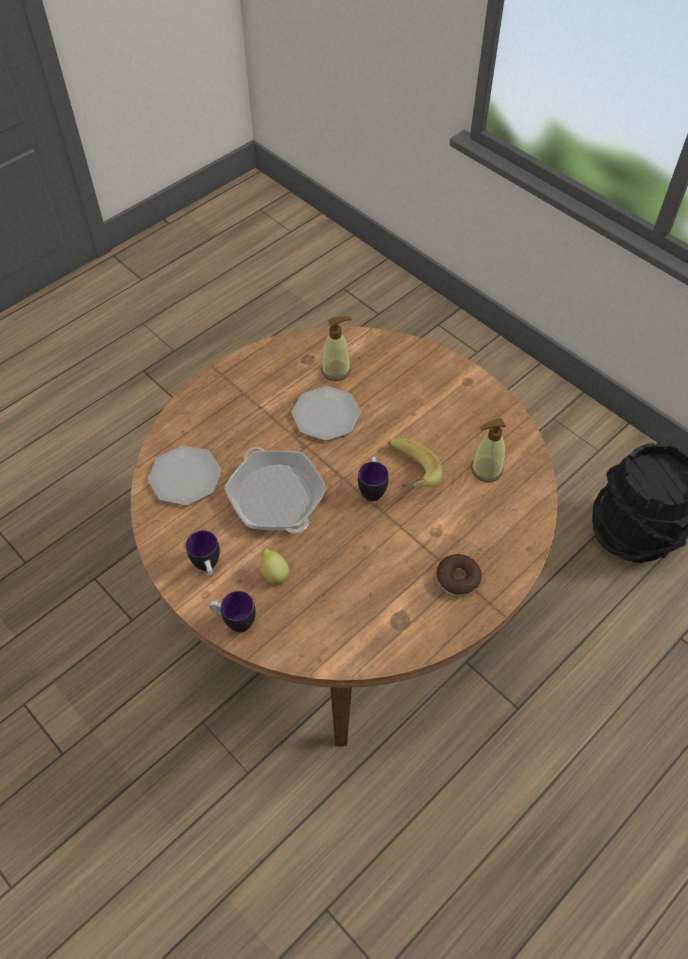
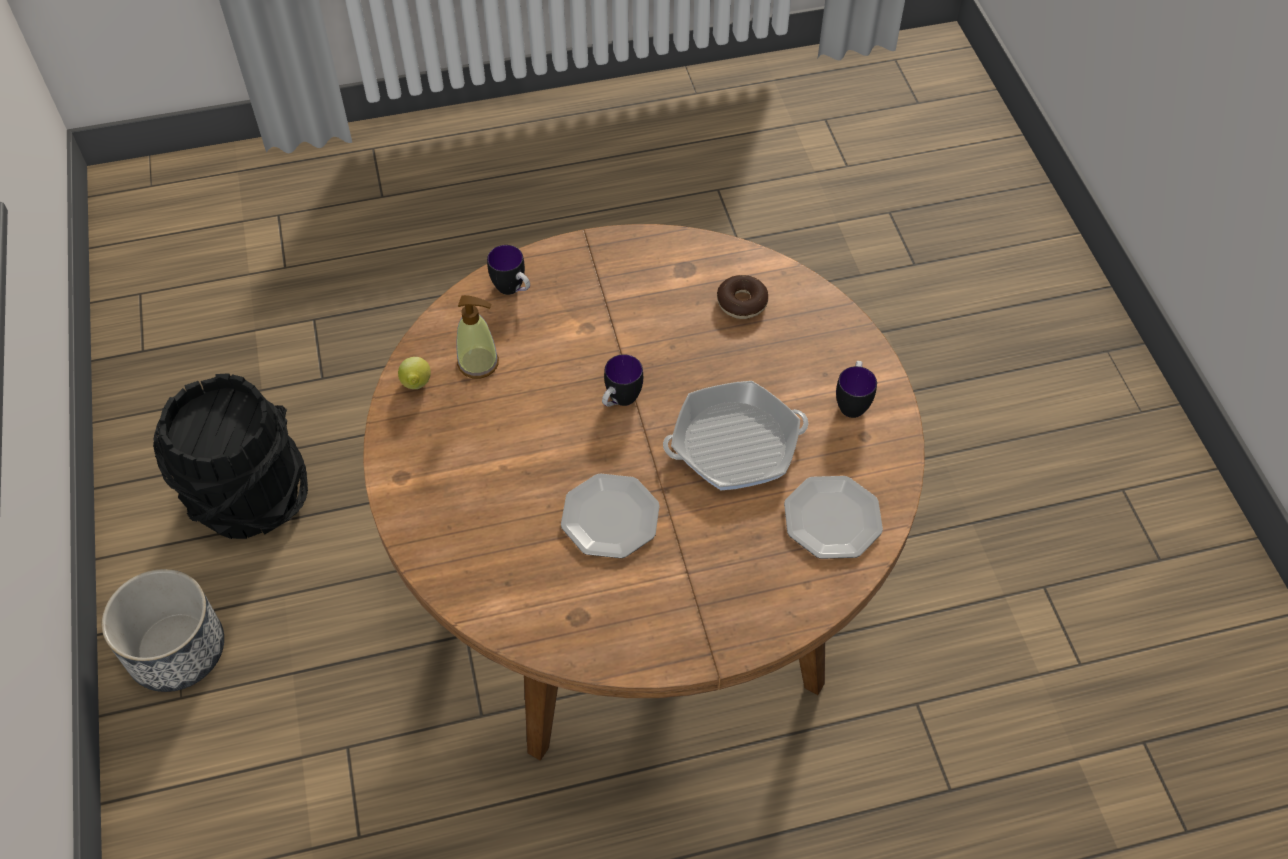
camera: 150 degrees left, 0 degrees up
mug [209,591,256,632] -> mug moved to [487,245,530,295]
frying pan [224,447,327,533] -> frying pan turned 75 degrees clockwise [663,381,809,490]
lemon [260,548,289,584] -> lemon moved to [398,357,431,389]
soap dispenser [321,316,352,381] -> none
banana [388,438,443,488] -> none
donut [436,554,482,597] -> donut moved to [717,275,768,319]
none -> planter [102,569,224,692]

